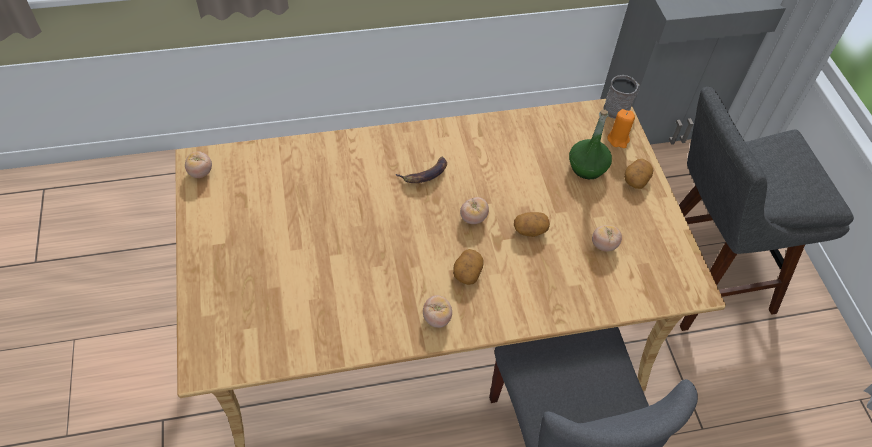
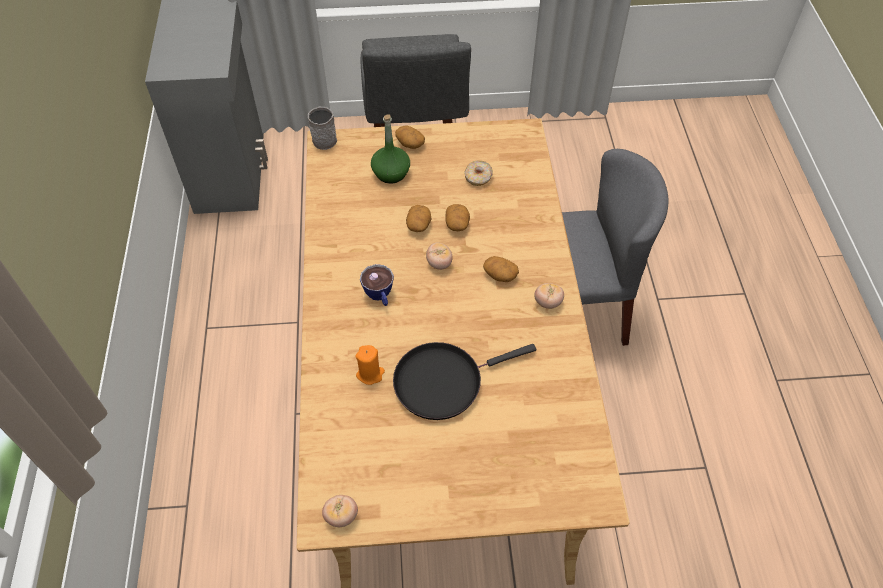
camera: 80 degrees left, 0 degrees up
banana [396,157,447,183] -> cup [360,264,394,306]
tomato [592,225,622,251] -> donut [464,160,493,186]
orange candle [607,109,635,148] -> orange candle moved to [355,345,385,385]
none -> black frying pan [393,342,536,420]
none -> potato [406,205,432,232]

